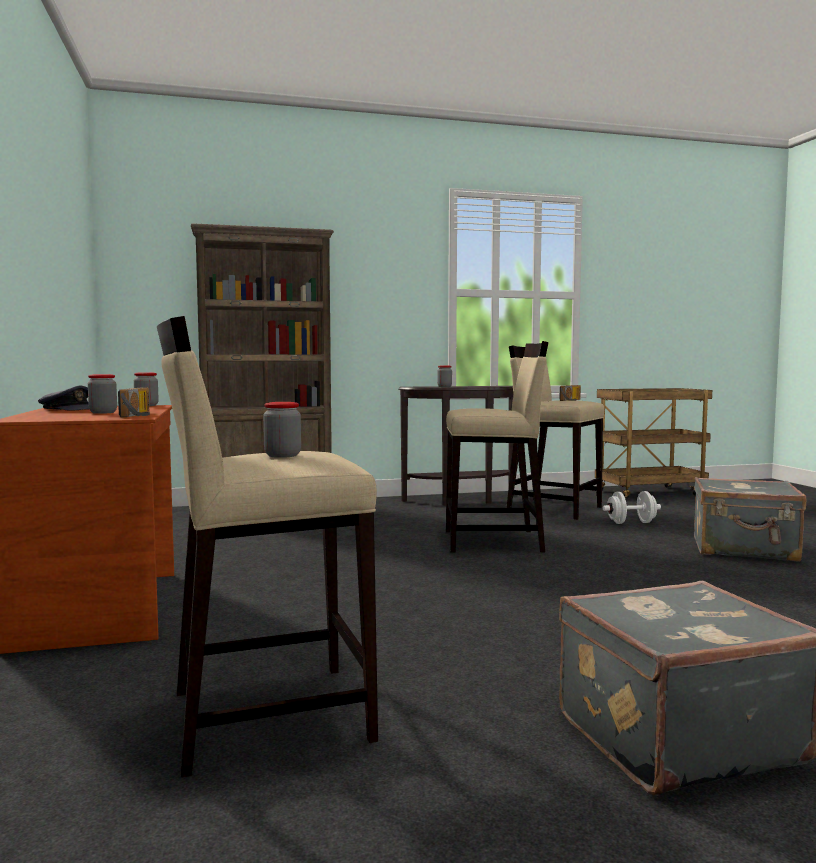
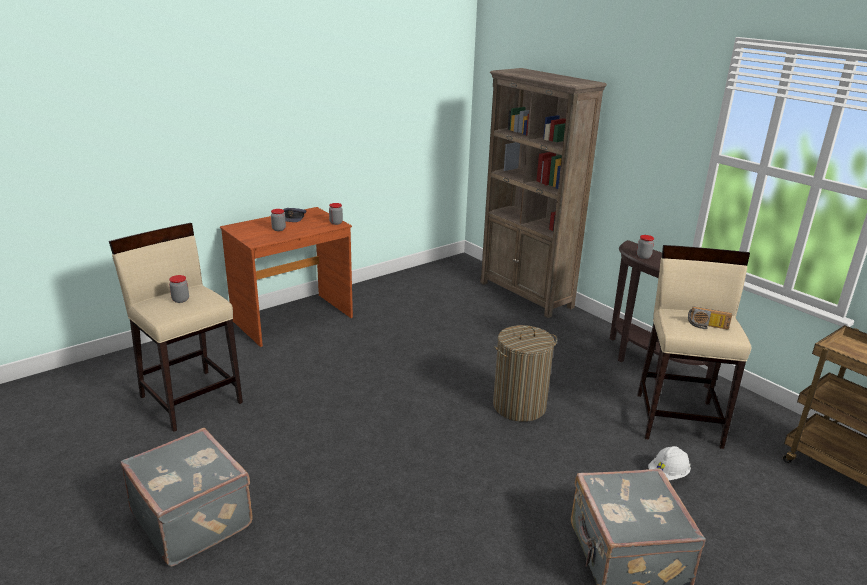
camera: 65 degrees right, 20 degrees up
radio [118,387,150,417] -> none
beige stool [446,341,548,552] -> laundry basket [493,325,557,422]
white dumbbell [603,491,661,524] -> white hard hat [648,446,691,480]

